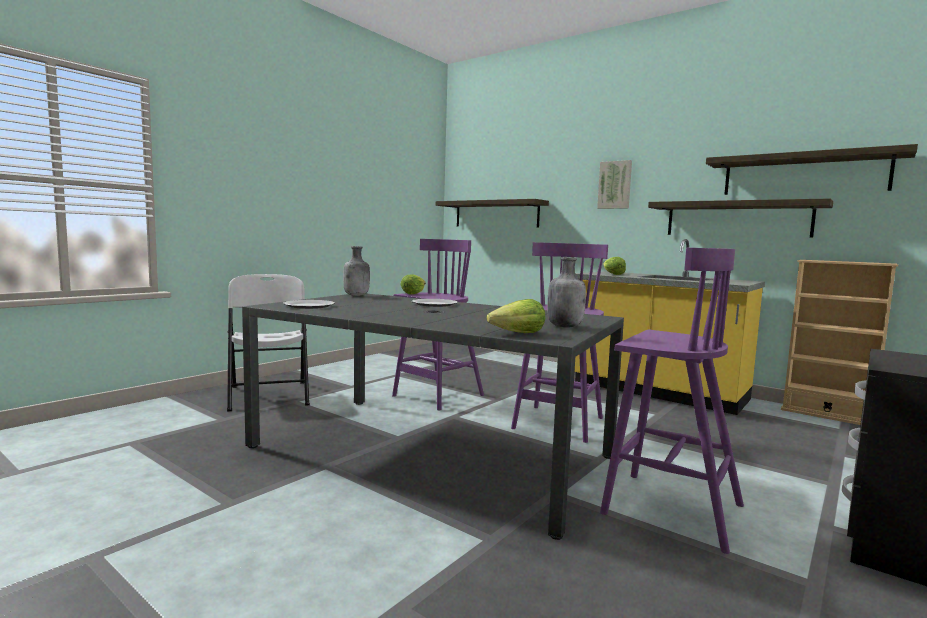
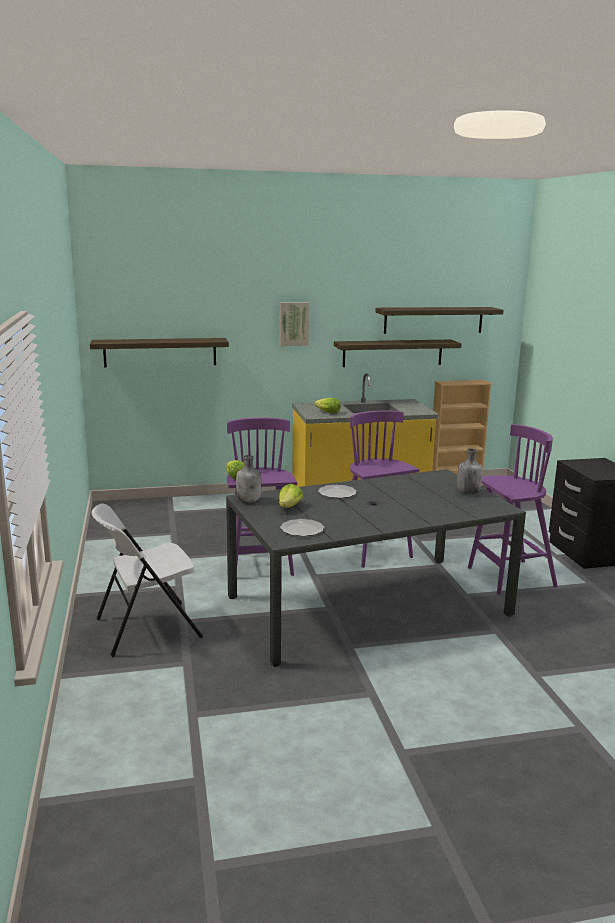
camera: 50 degrees left, 10 degrees up
white chair [227,274,310,412] -> white chair turned 45 degrees counterclockwise [92,504,203,657]
lettuce [487,299,545,333] -> lettuce moved to [279,484,304,508]

